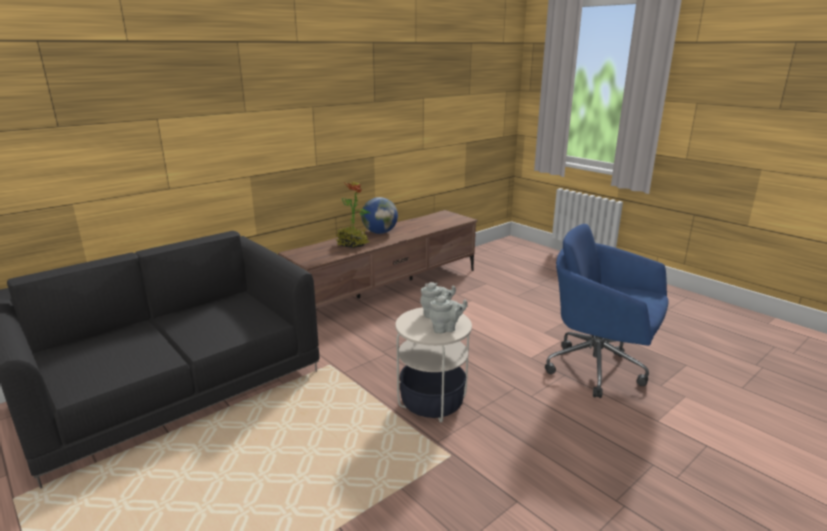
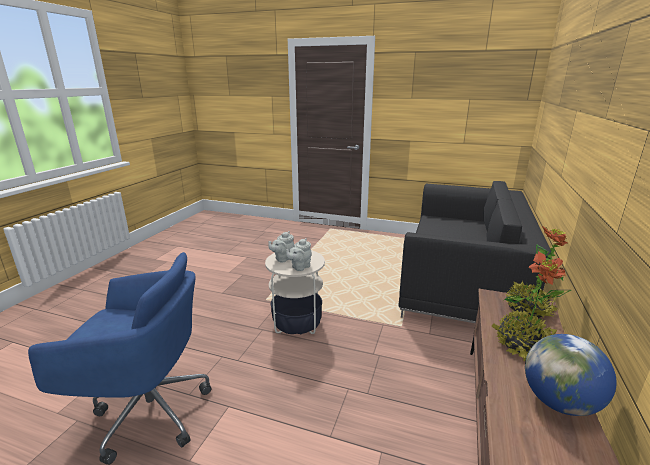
camera: 150 degrees right, 0 degrees up
none -> potted plant [505,226,567,318]

